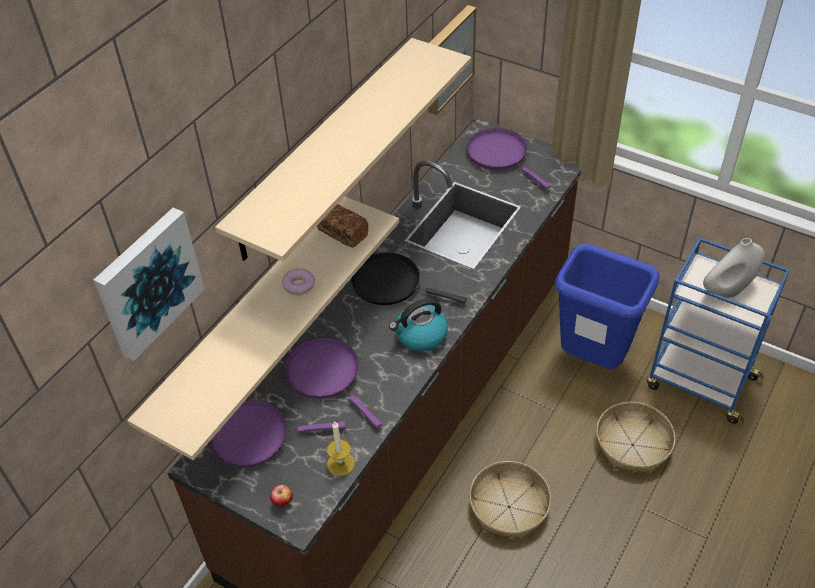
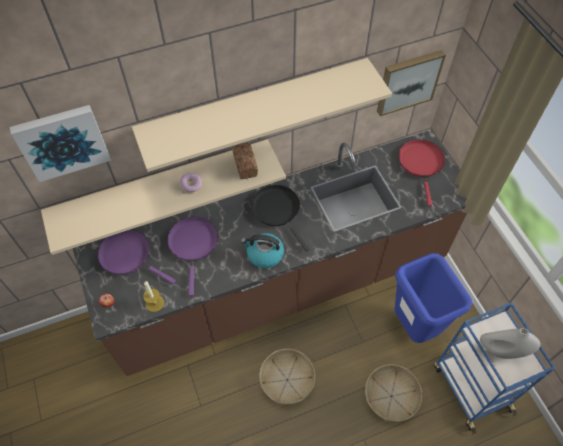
camera: 35 degrees right, 10 degrees up
purple frying pan [466,128,551,189] -> red frying pan [398,139,445,206]

